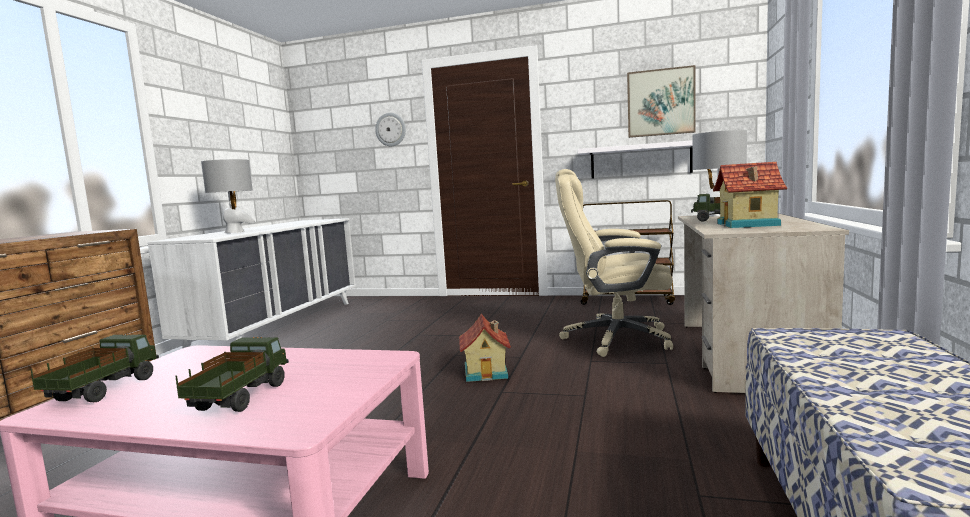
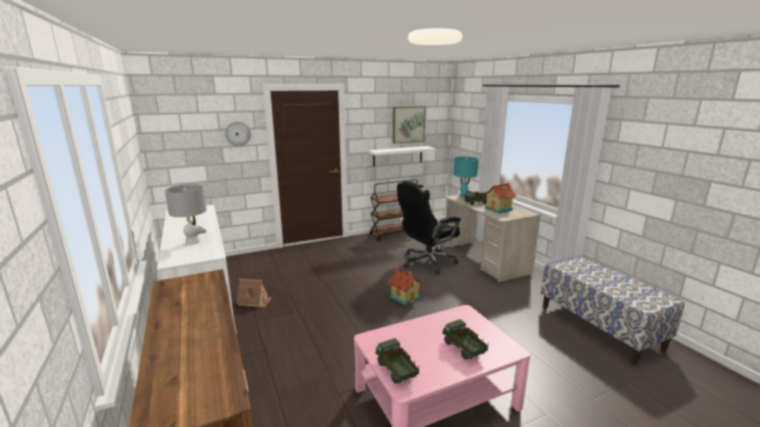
camera: 40 degrees left, 10 degrees up
beige office chair [555,169,673,357] -> black office chair [397,180,461,274]
grey table lamp [692,130,747,216] -> turquoise table lamp [454,156,479,198]
none -> toy house [236,279,272,307]

